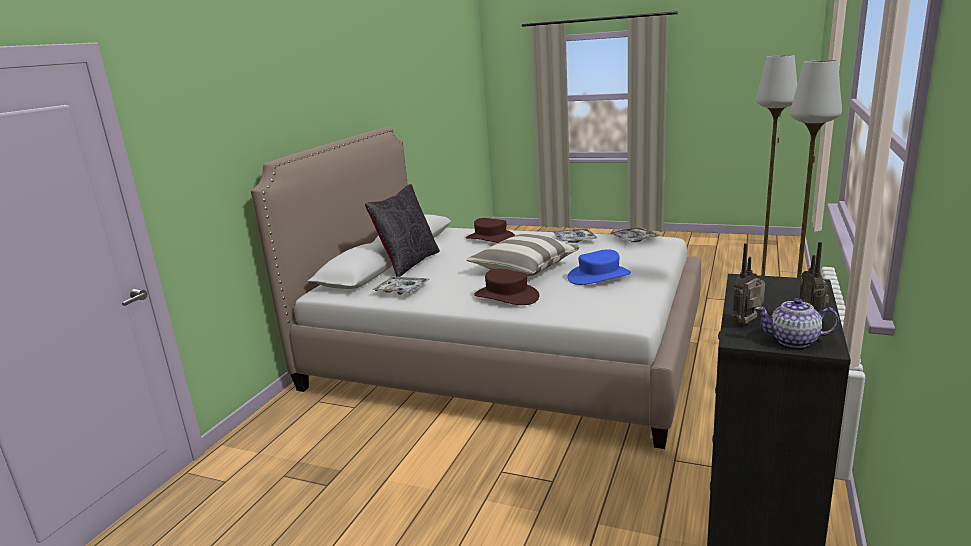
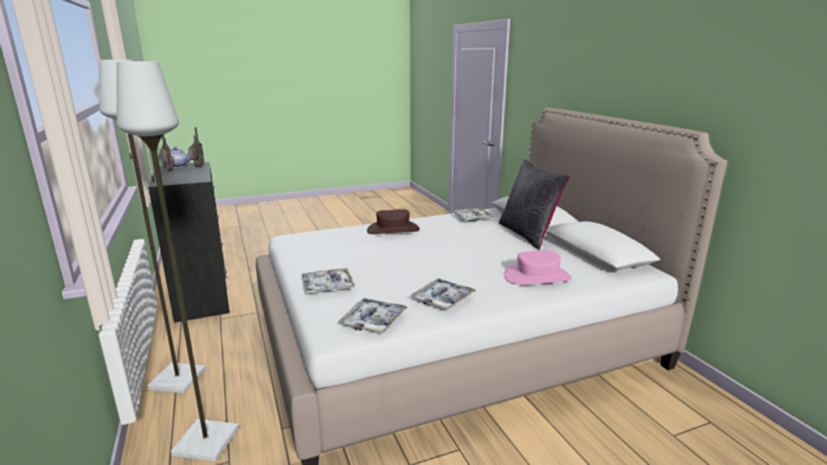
camera: 135 degrees right, 0 degrees up
brown hat [466,218,515,243] -> pink hat [504,250,572,285]
pillow [466,234,579,276] -> none
blue hat [567,249,631,285] -> none
none -> tray [302,268,355,293]

